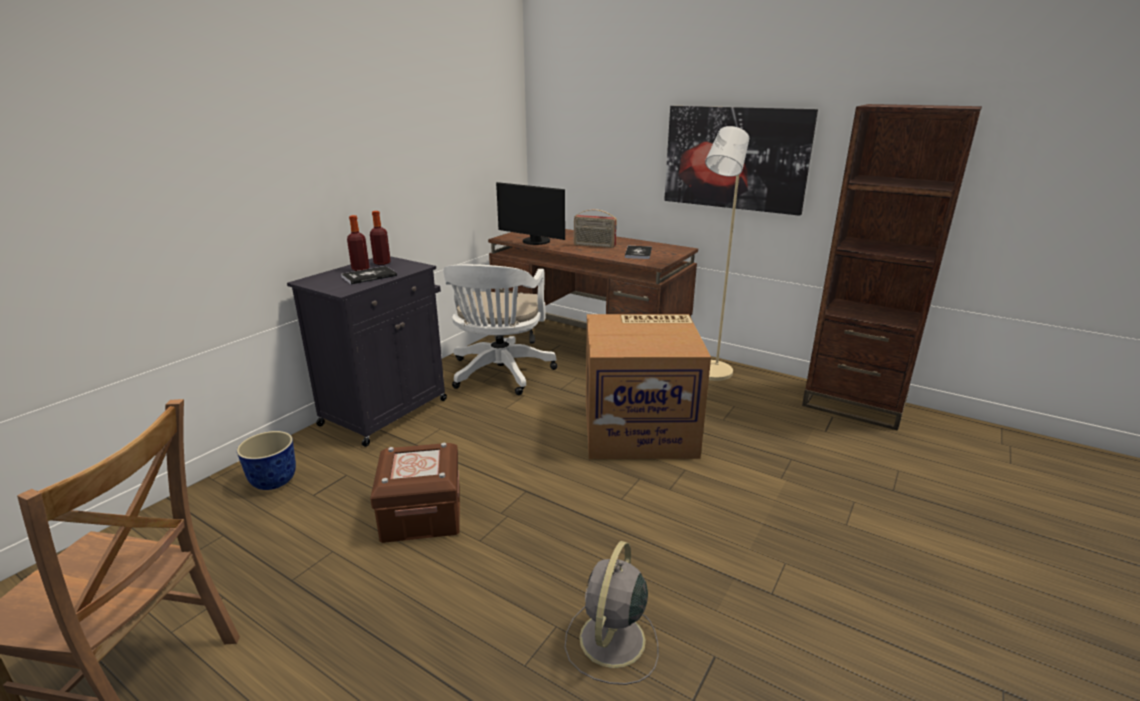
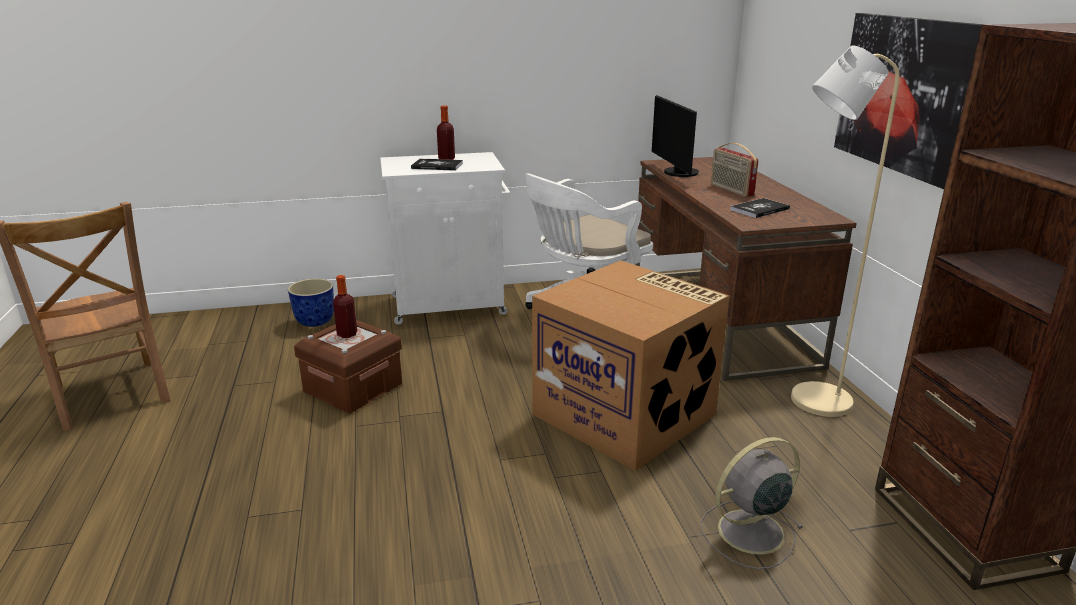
camera: 45 degrees right, 0 degrees up
black cabinet [287,256,447,447] -> white cabinet [380,152,510,325]
bottle [370,211,391,265] -> bottle moved to [333,275,357,338]
grey fan [565,541,659,685] -> grey fan moved to [701,437,804,569]

